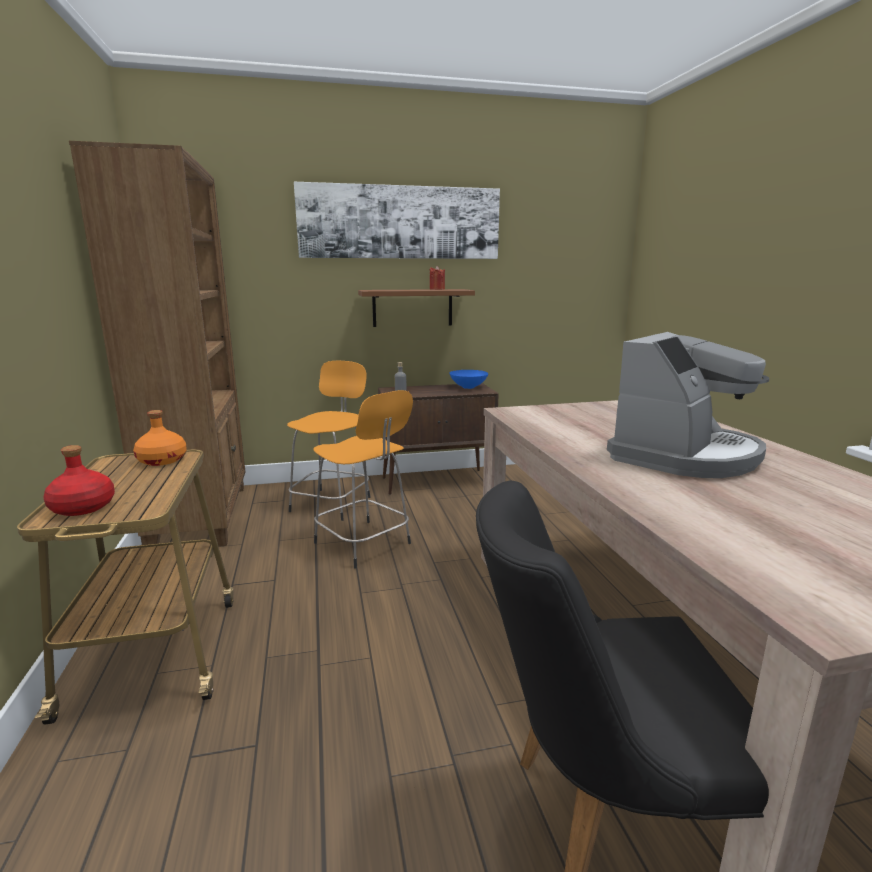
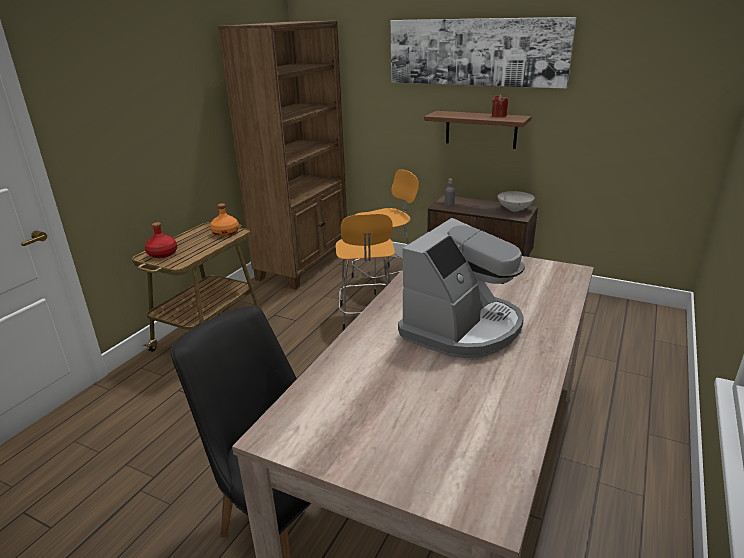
camera: 40 degrees right, 10 degrees up
blue bowl [449,370,488,389] -> white bowl [498,191,535,212]
coffee machine [607,332,769,478] -> coffee machine turned 45 degrees counterclockwise [398,218,525,358]

